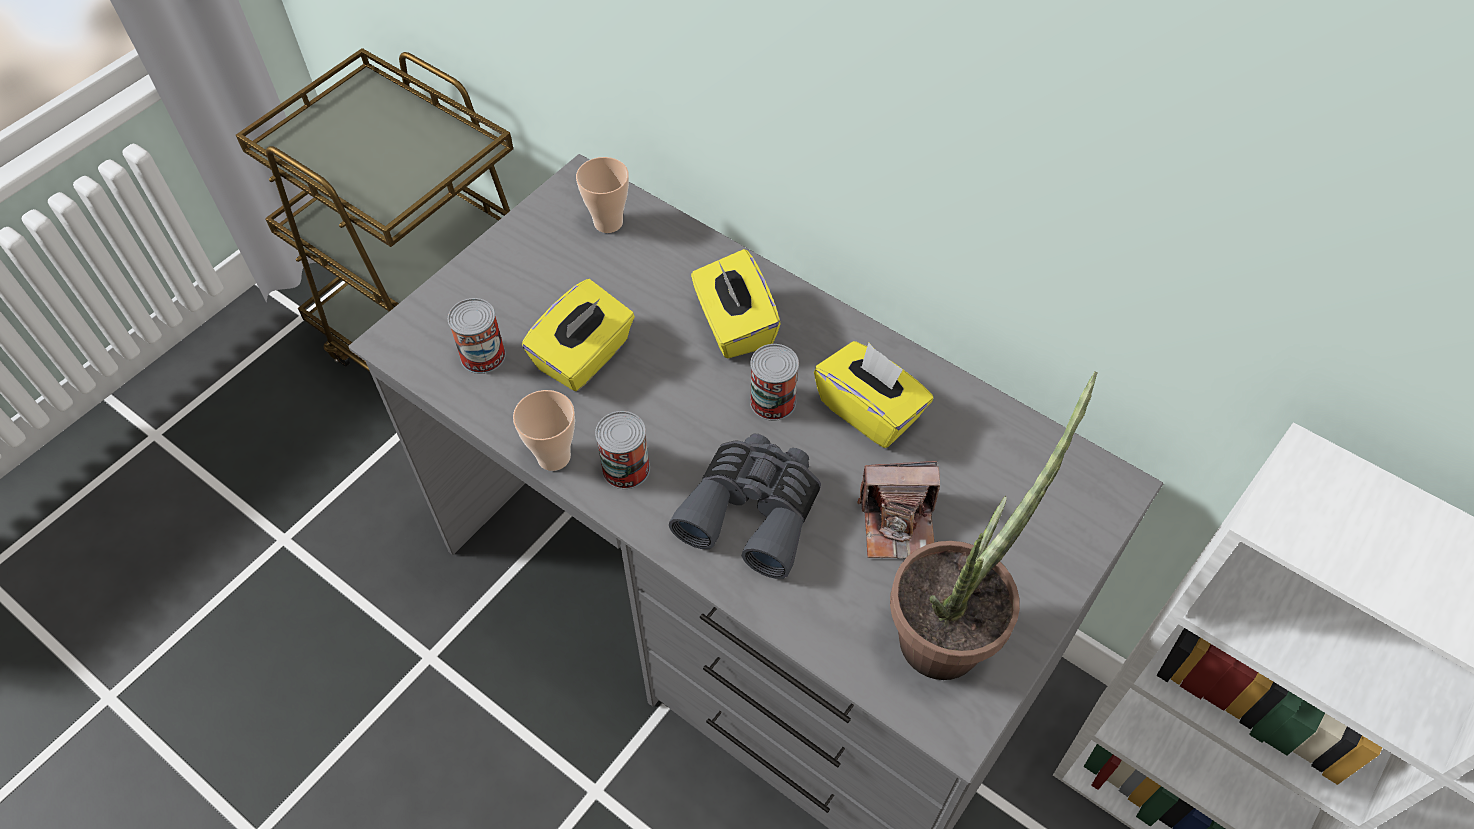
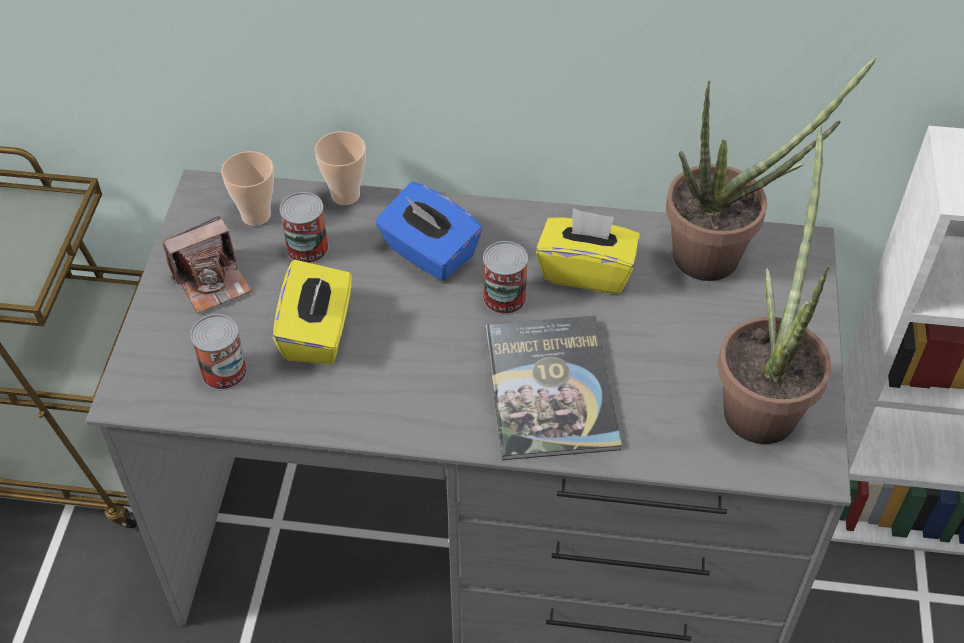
camera: 30 degrees left, 5 degrees down
cup [513,390,575,471] -> cup moved to [315,131,366,205]
can [595,411,650,489] -> can moved to [280,192,329,263]
grey binoculars [669,434,821,579] -> book [485,316,622,460]
yellow tissue box [691,249,781,359] -> blue tissue box [375,182,482,281]
camera [857,461,940,559] -> camera moved to [162,216,252,314]
none -> potted plant [666,55,878,281]

